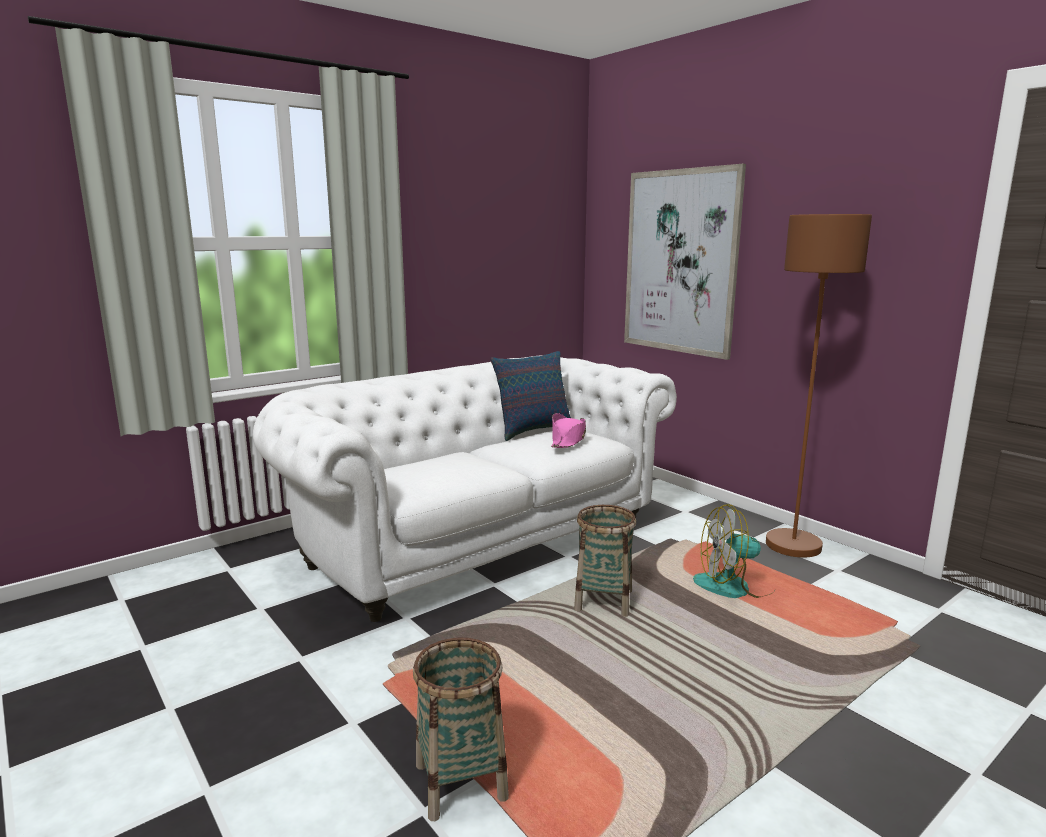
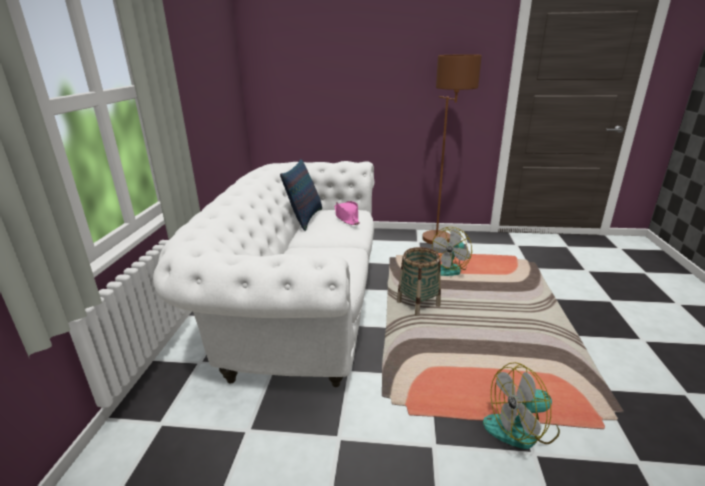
camera: 45 degrees left, 10 degrees up
basket [413,638,509,821] -> fan [483,362,560,449]
picture [624,164,746,360] -> none

